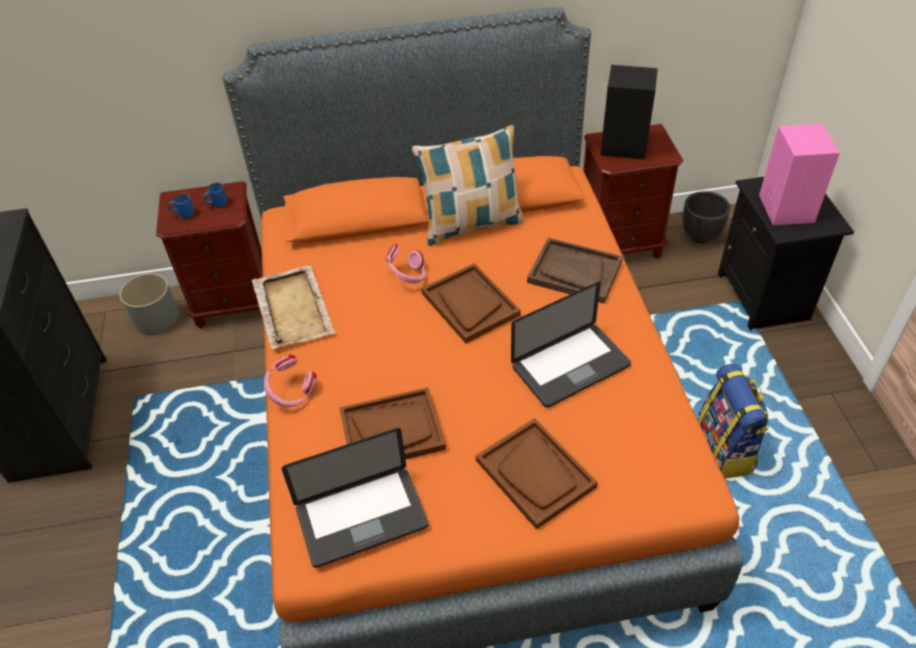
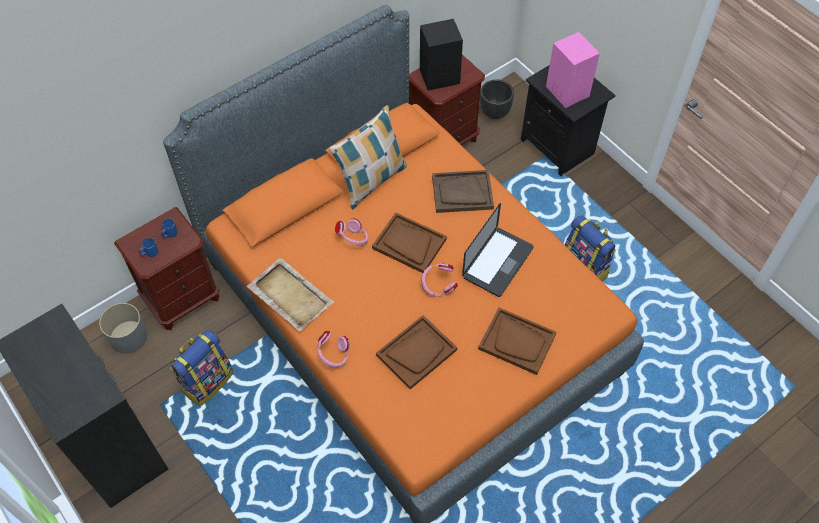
camera: 30 degrees left, 10 degrees up
laptop [282,428,429,568] -> none
none -> backpack [171,330,233,406]
none -> pink headphones [421,263,457,297]

